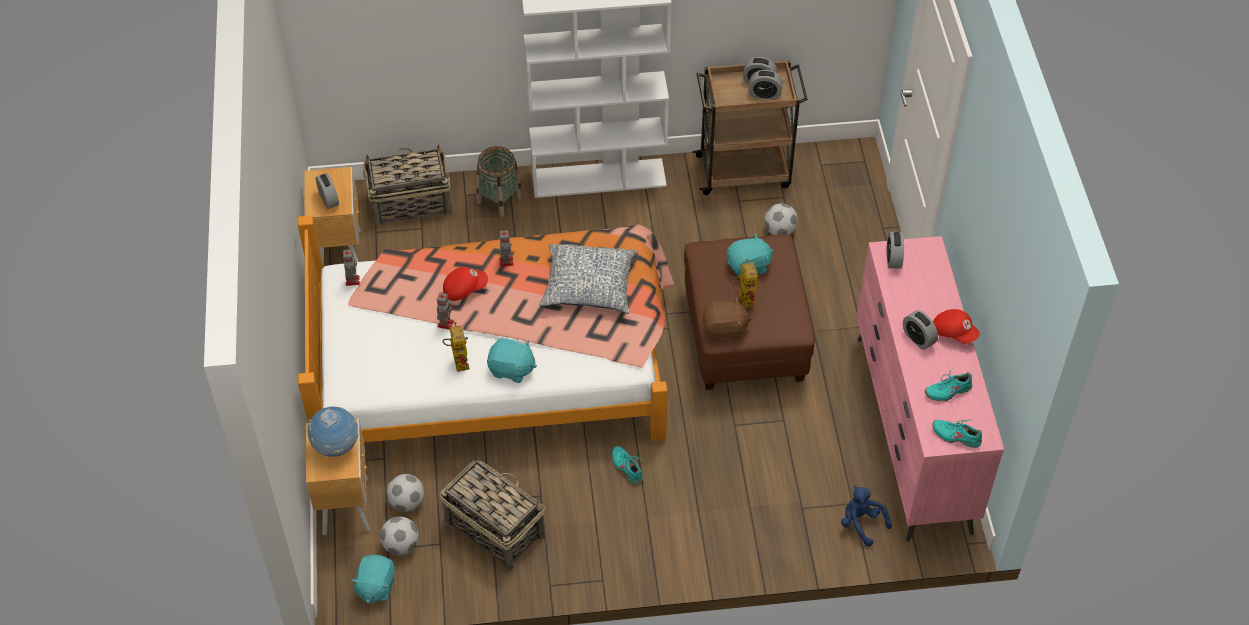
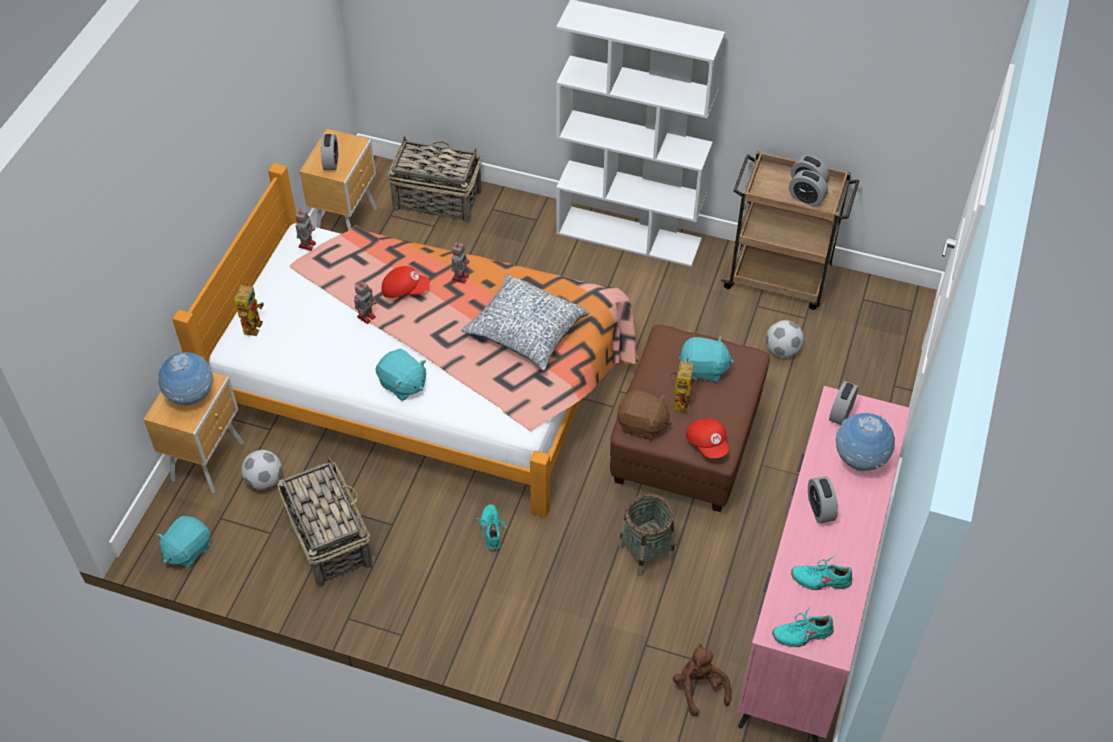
camera: 25 degrees right, 0 degrees up
football [380,517,419,555] -> none
toy robot [443,322,470,372] -> toy robot moved to [234,281,264,336]
basket [476,146,522,217] -> basket moved to [618,493,675,576]
blue plush toy [841,486,892,547] -> brown plush toy [673,644,731,716]
turquoise shoe [932,420,982,448] -> turquoise shoe turned 60 degrees counterclockwise [772,608,834,647]
red cap [933,309,980,344] -> red cap moved to [686,419,729,458]
none -> globe [836,413,895,472]

